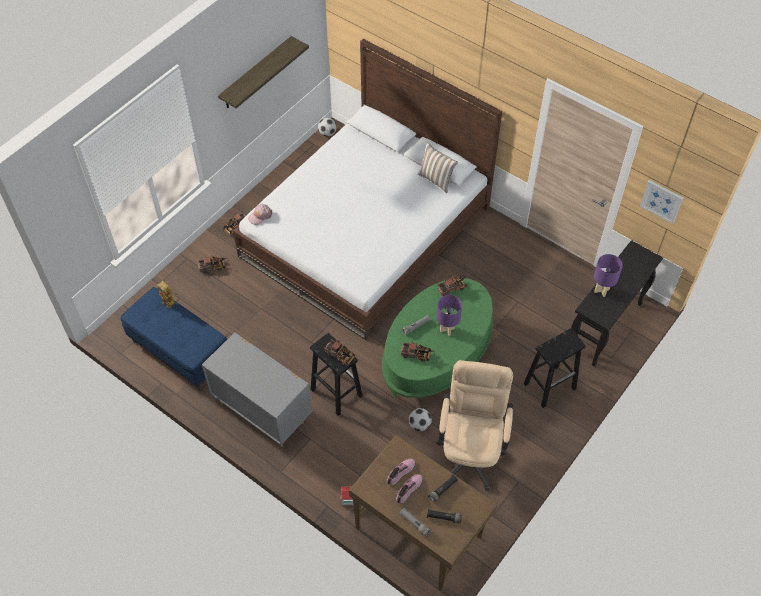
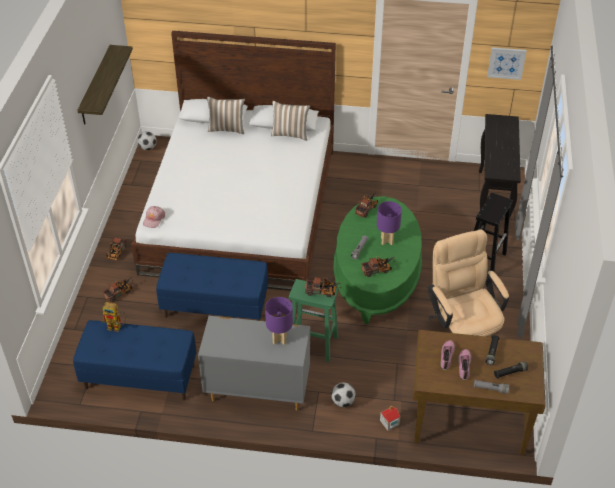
camera: 30 degrees left, 10 degrees down
black stool [310,333,363,416] -> green stool [289,279,339,362]
football [409,408,432,431] -> football moved to [331,383,356,407]
purple table lamp [594,254,623,297] -> purple table lamp moved to [265,297,293,345]
none -> blue bench [156,253,268,321]
none -> pillow [207,97,245,134]

